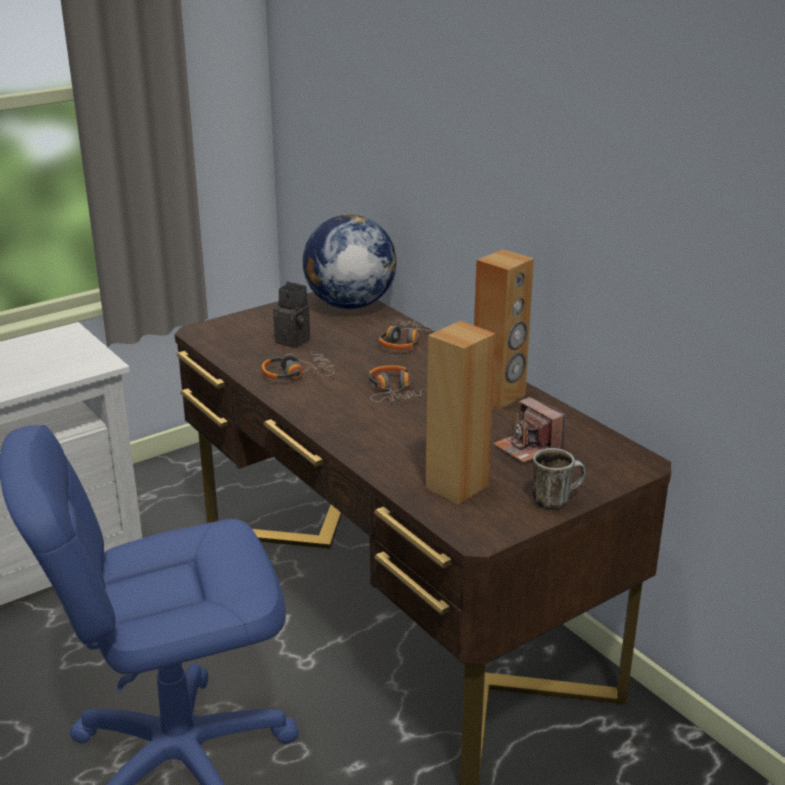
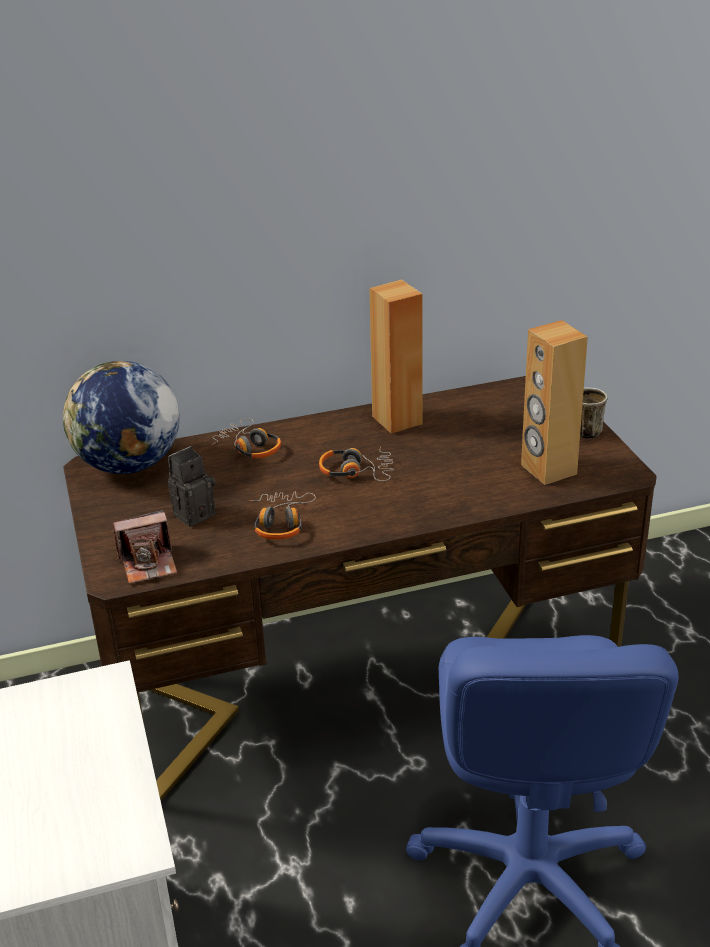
camera: 70 degrees left, 5 degrees up
camera [493,397,566,463] -> camera moved to [113,510,177,584]

